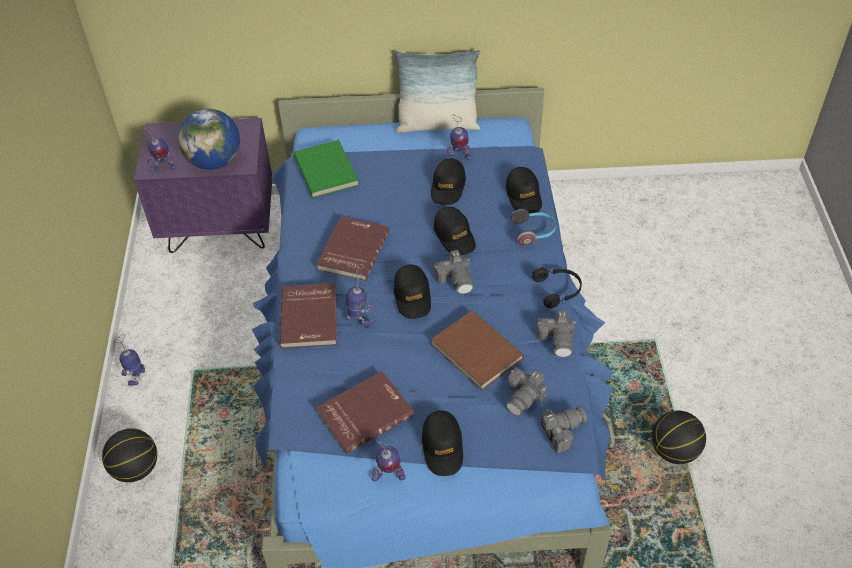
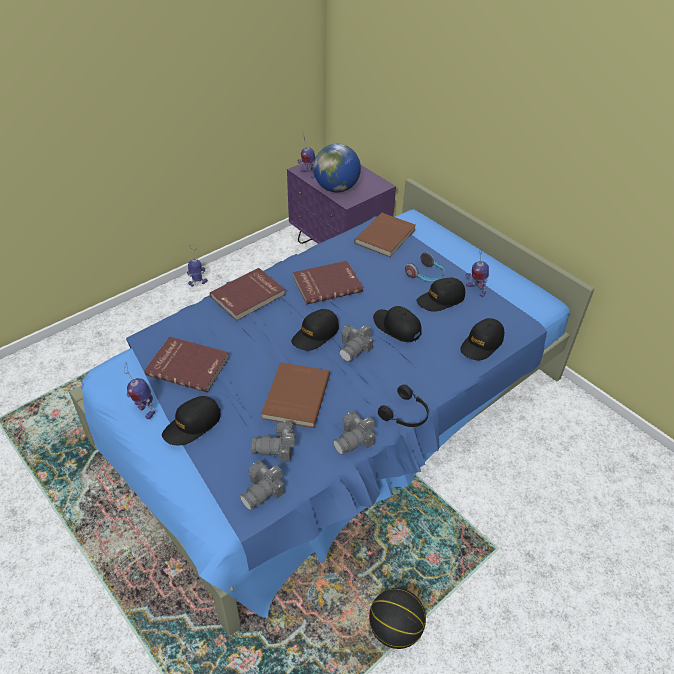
camera: 50 degrees right, 5 degrees down
basketball [102,428,157,482] -> none
green book [294,140,359,198] -> brown book [354,213,416,257]
toy robot [345,268,374,326] -> none
pillow [395,50,480,133] -> none
black cap [434,207,476,255] -> black cap turned 105 degrees clockwise [373,306,422,342]
headphones [511,209,556,246] -> headphones moved to [405,252,445,281]
camera [541,406,587,454] -> camera turned 105 degrees clockwise [240,460,285,511]

